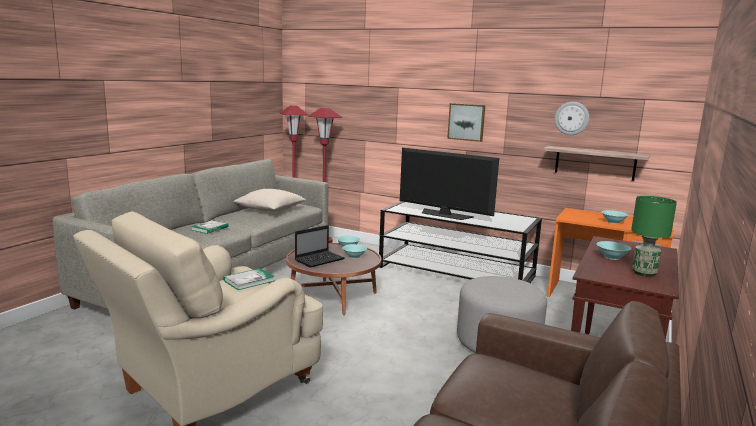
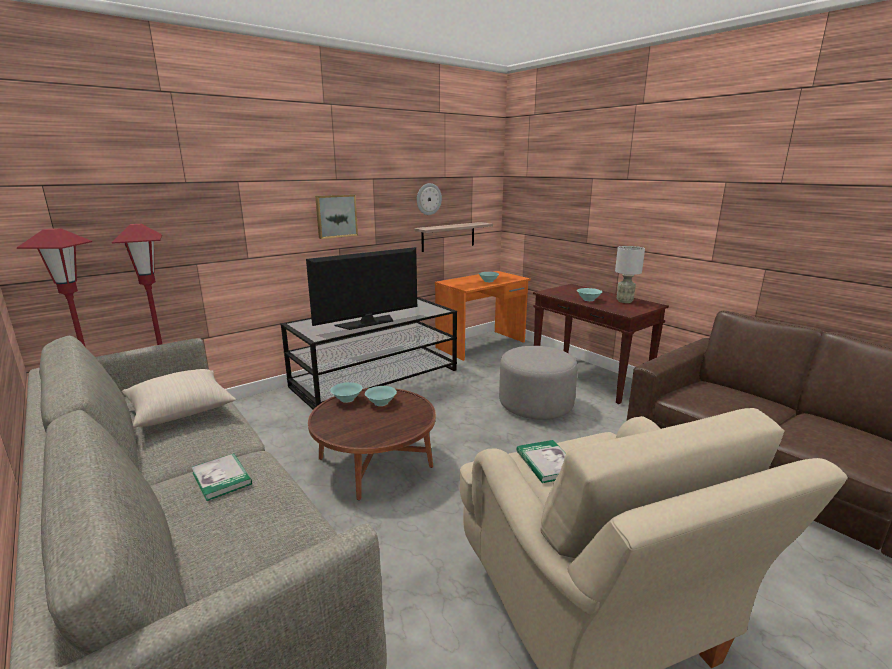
camera: 65 degrees left, 5 degrees up
laptop [295,225,344,268] -> none
green table lamp [631,196,677,277] -> grey table lamp [615,246,645,303]

